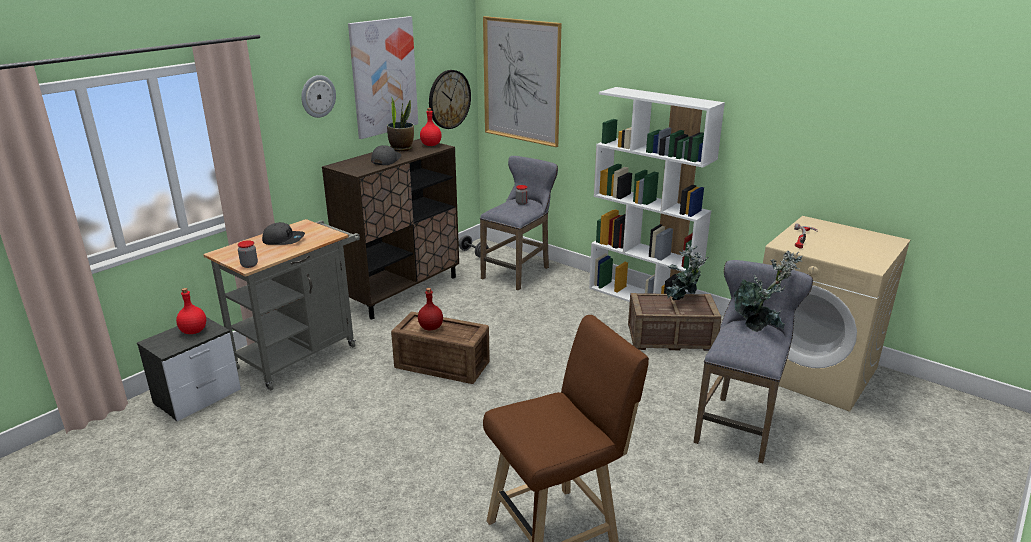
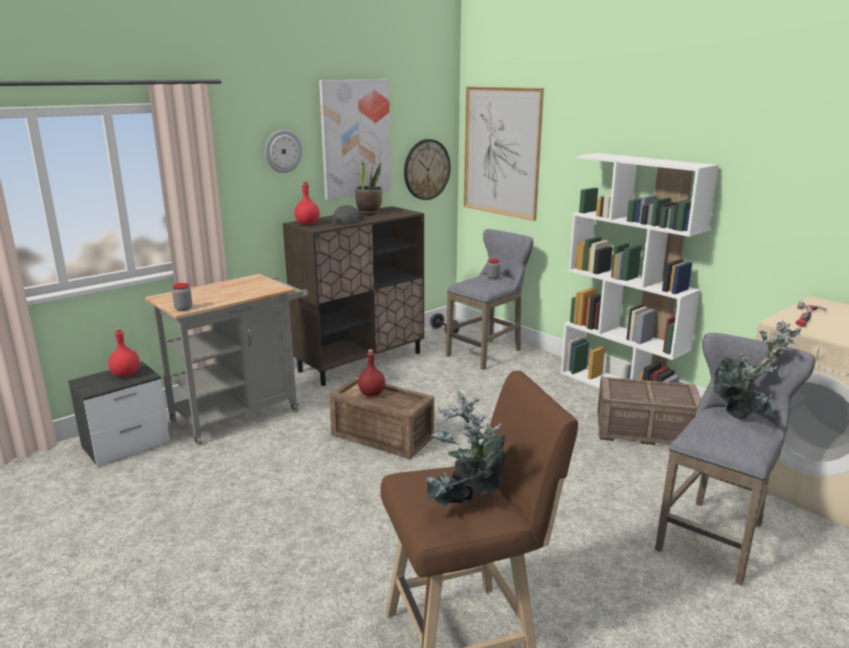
camera: 10 degrees right, 5 degrees down
grey cap [262,222,305,245] -> none
red bottle [420,108,442,146] -> red bottle moved to [294,182,319,225]
potted plant [666,243,708,301] -> potted plant moved to [424,391,505,506]

